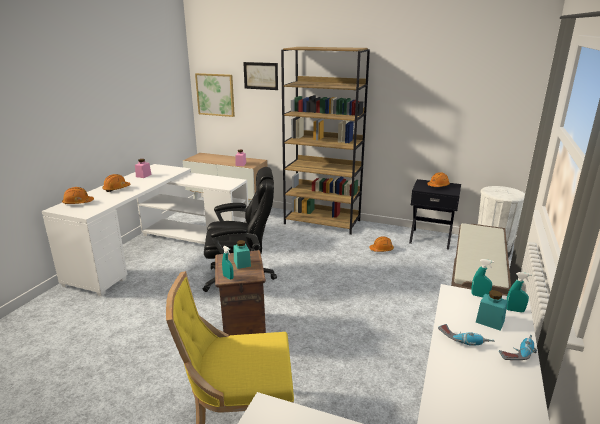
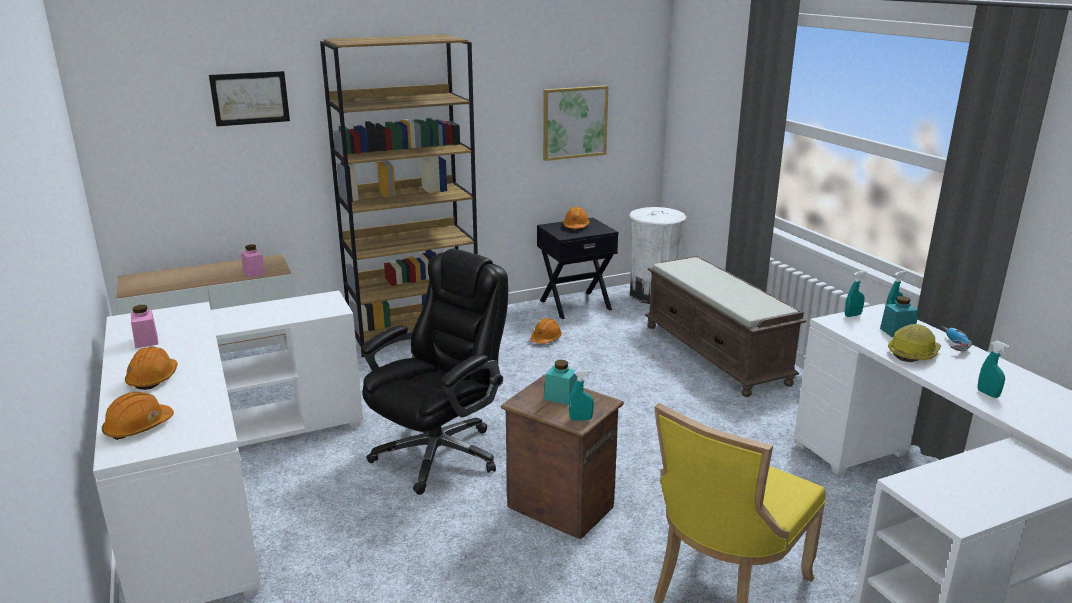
camera: 45 degrees left, 0 degrees up
picture [195,73,235,117] -> picture moved to [543,85,608,161]
power drill [438,324,494,346] -> hard hat [888,324,941,362]
none -> turquoise spray bottle [978,341,1010,398]

